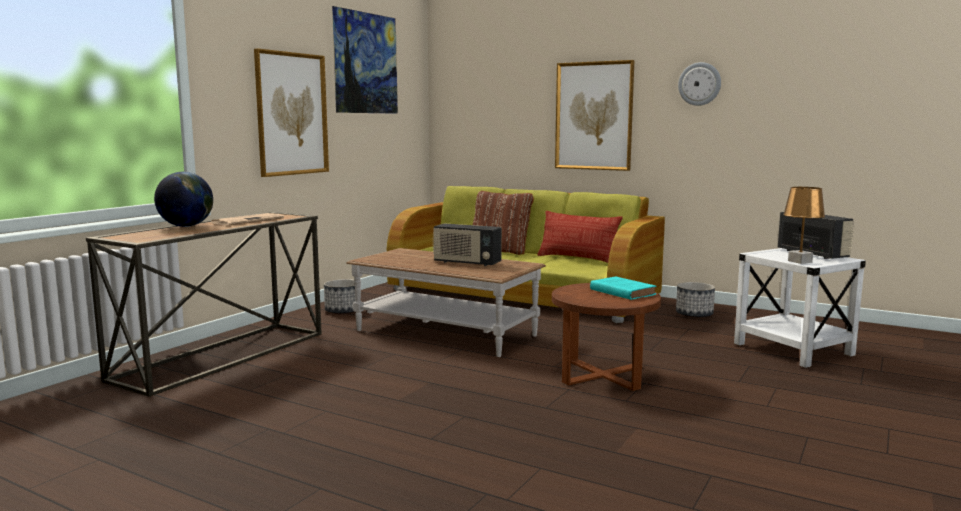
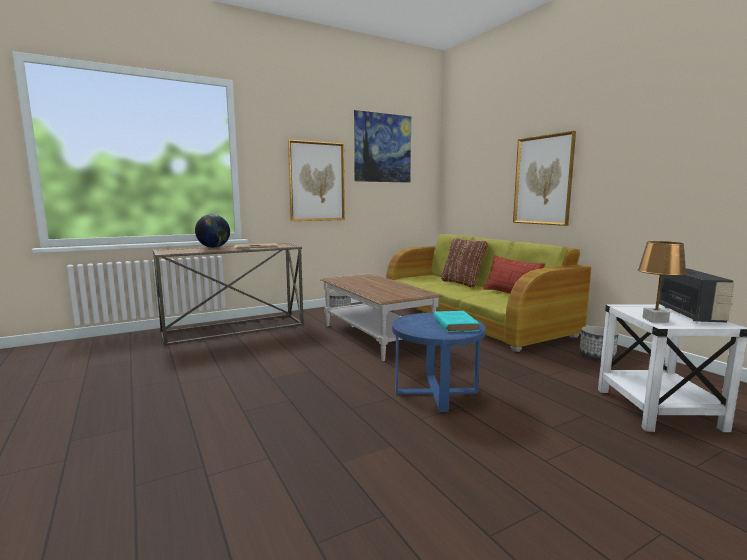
camera: 30 degrees right, 0 degrees up
radio [433,223,502,266] -> none
brown side table [552,283,661,391] -> blue side table [392,313,486,412]
wall clock [678,62,721,106] -> none

